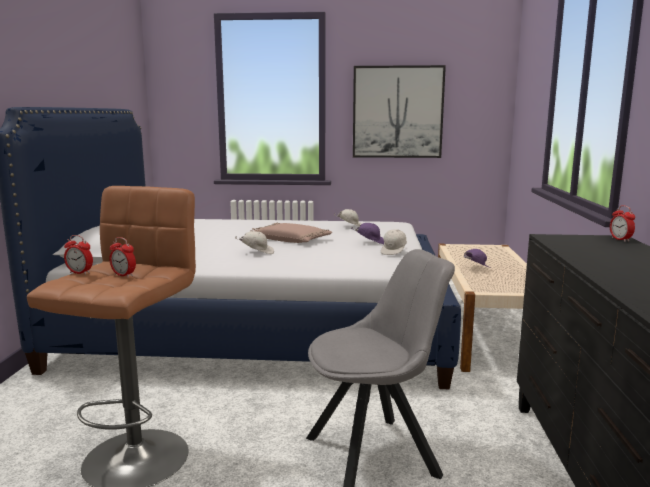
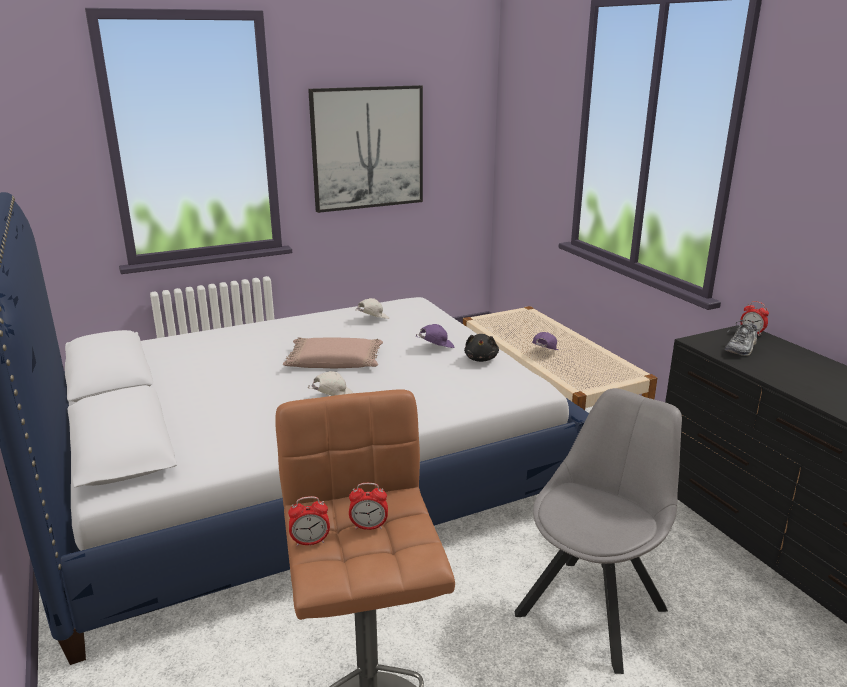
camera: 30 degrees left, 10 degrees up
white cap [381,229,407,255] -> black plush toy [464,334,499,362]
none -> shoe [725,320,760,356]

